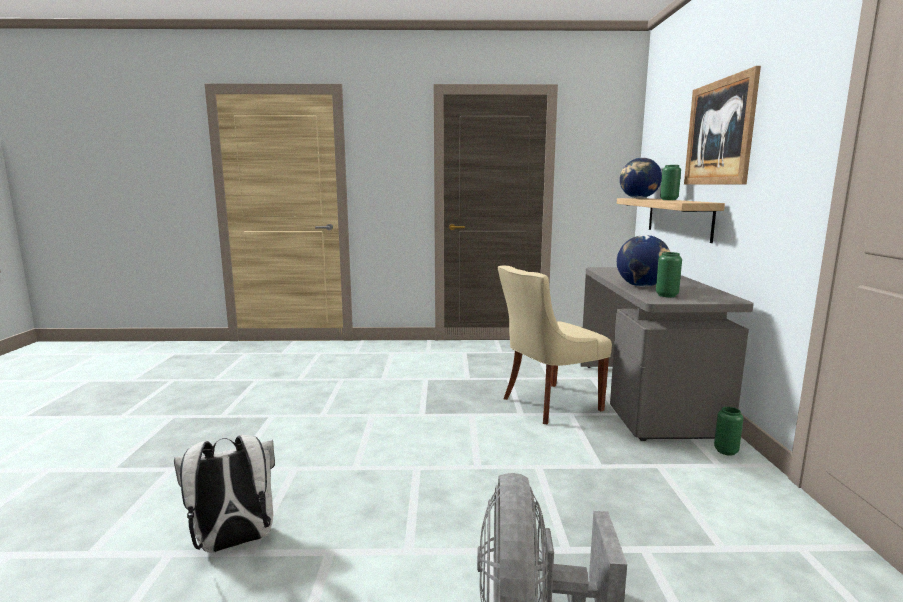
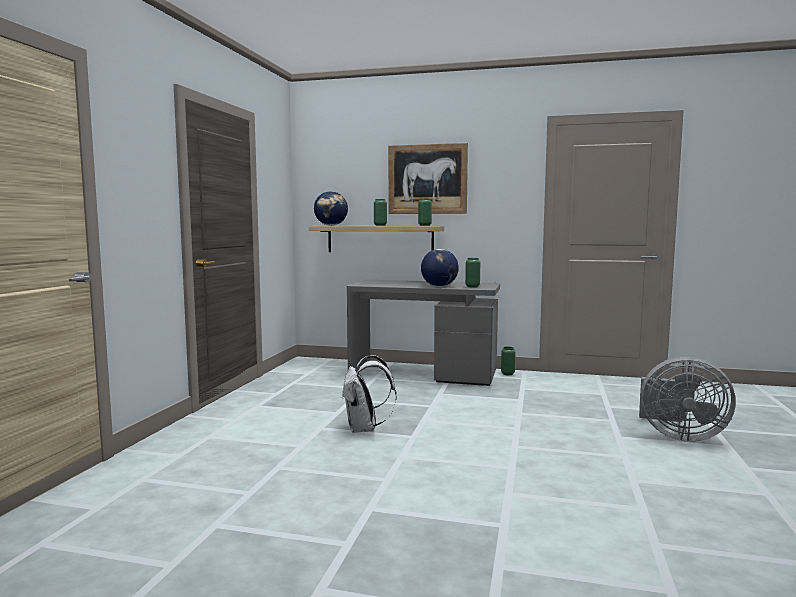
camera: 75 degrees left, 5 degrees down
white backpack [174,435,275,552] -> white backpack moved to [342,355,397,433]
beige chair [498,266,612,424] -> none
none -> green vase [418,198,432,226]

